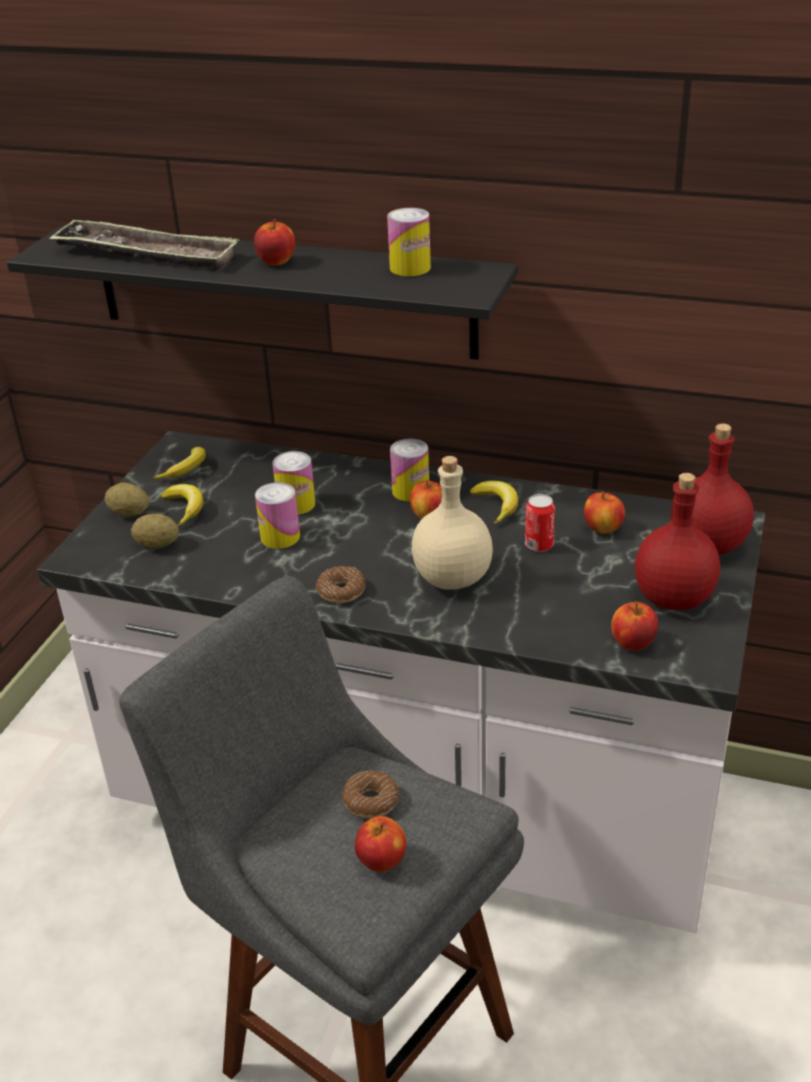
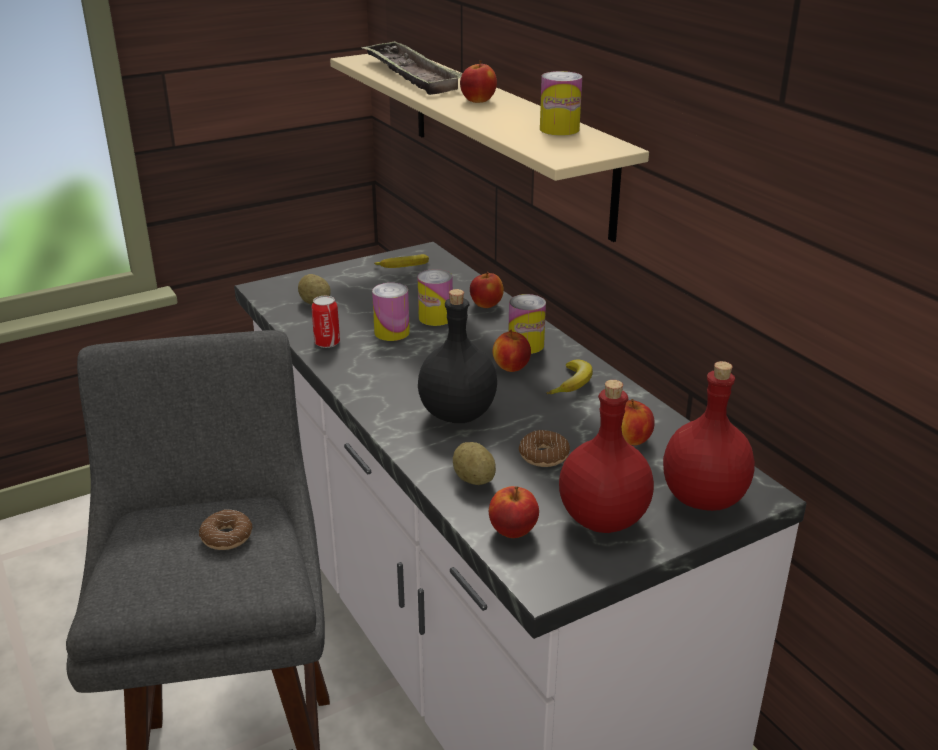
camera: 40 degrees right, 5 degrees down
black shelf [7,225,518,360] -> beige shelf [330,54,649,242]
potato [105,483,149,517] -> potato moved to [453,442,496,485]
banana [161,484,203,527] -> none
donut [316,566,366,603] -> donut moved to [519,430,570,467]
apple [355,816,406,872] -> apple moved to [470,272,504,308]
beige bottle [412,456,493,590] -> black bottle [418,289,497,423]
can [525,494,555,552] -> can moved to [311,296,340,348]

